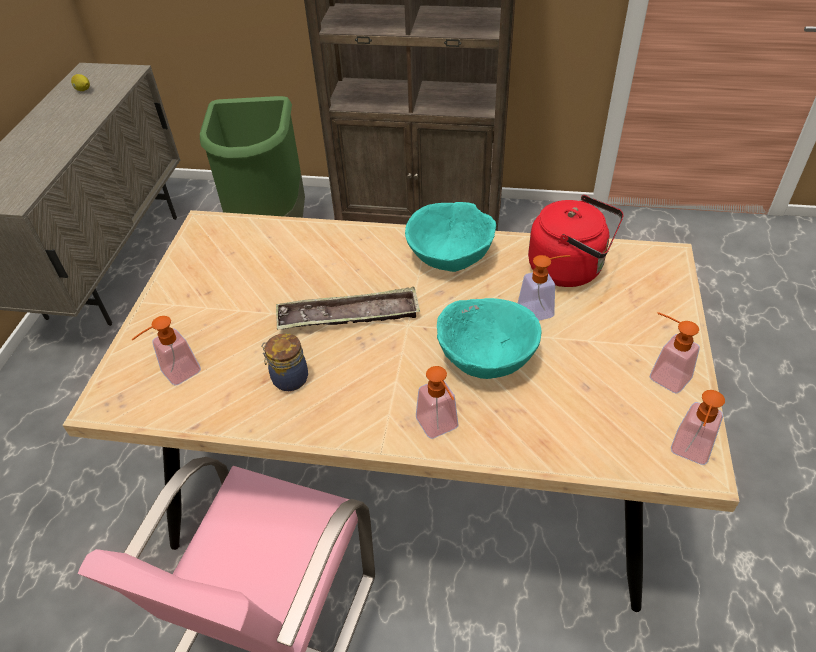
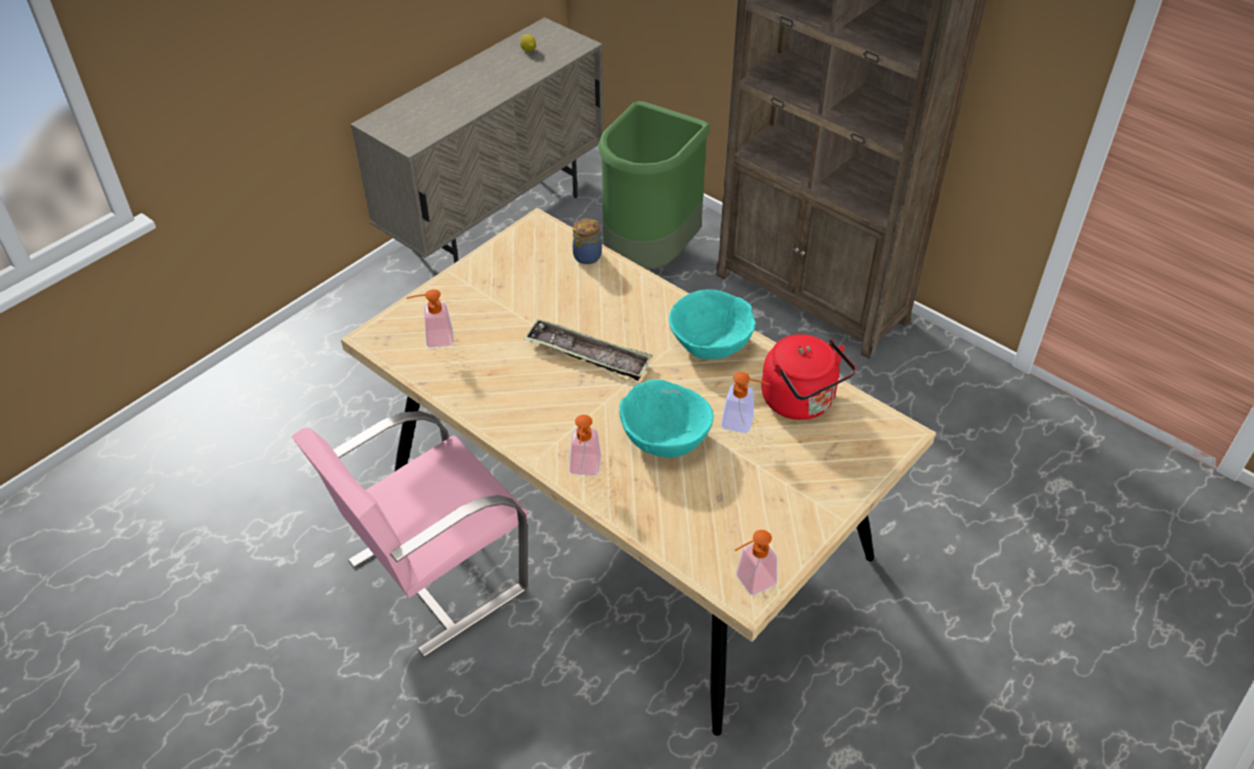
camera: 30 degrees right, 0 degrees up
jar [261,333,308,391] -> jar moved to [573,218,602,264]
soap dispenser [650,312,700,394] -> none

